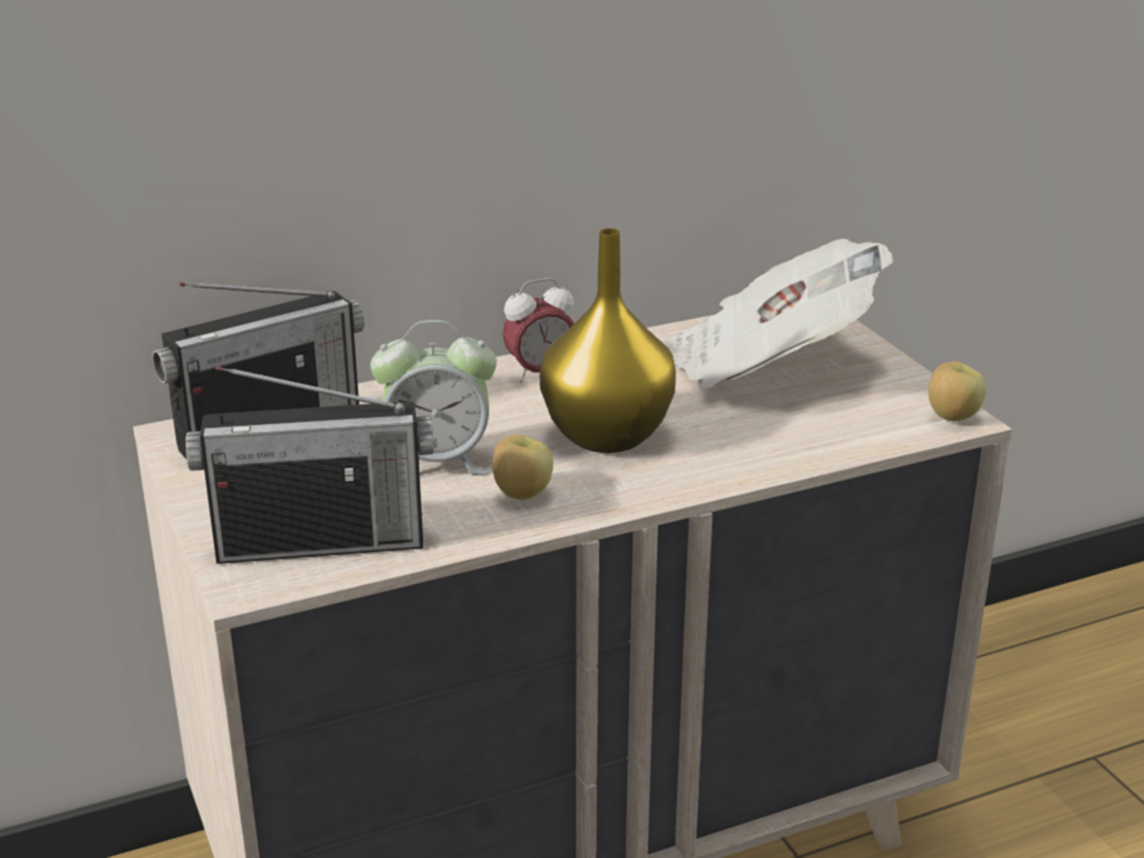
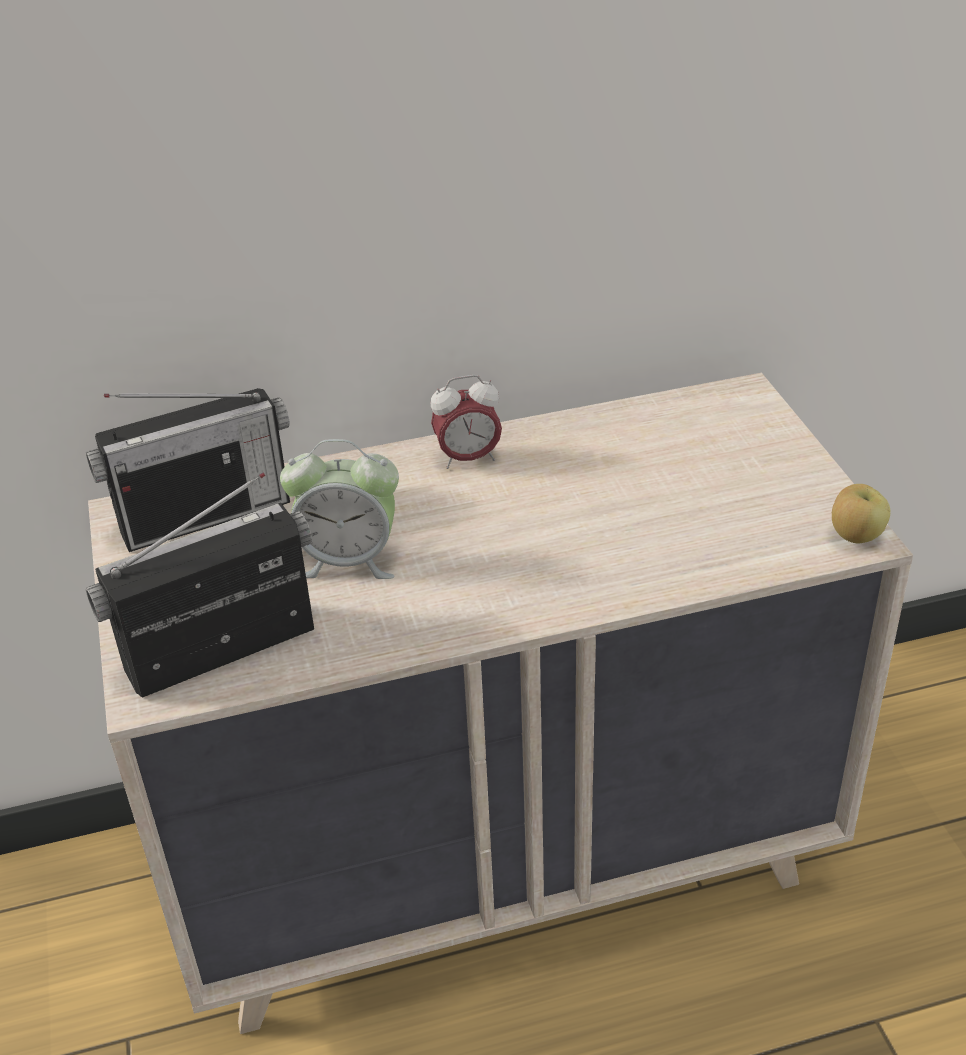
camera: 10 degrees right, 10 degrees up
radio [186,366,434,564] -> radio turned 150 degrees clockwise [86,473,314,697]
apple [492,434,553,500] -> none
yellow vase [540,228,676,453] -> none
newspaper [663,238,893,390] -> none

